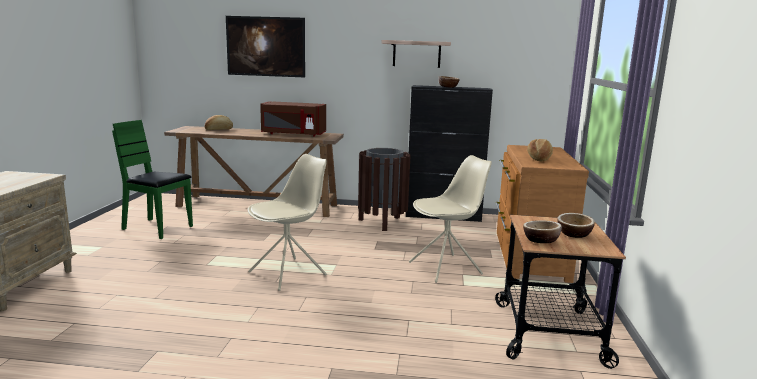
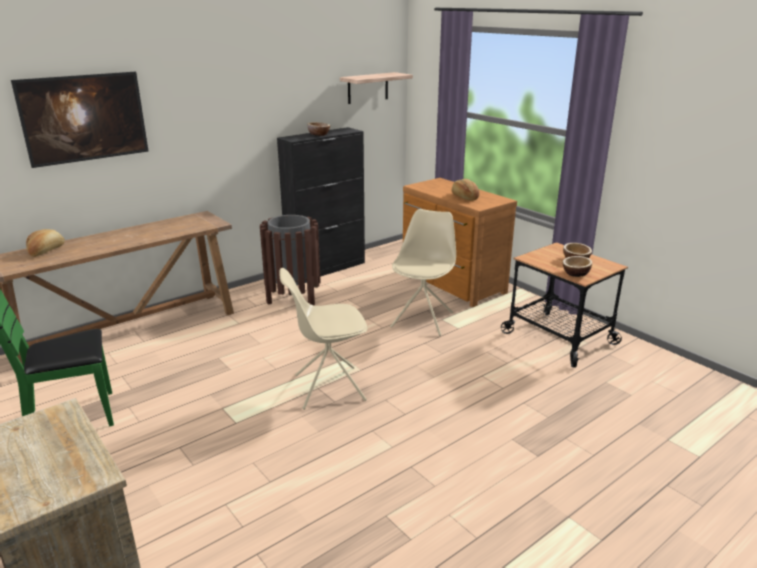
camera: 45 degrees left, 10 degrees up
beige chair [247,154,327,291] -> beige chair turned 105 degrees counterclockwise [279,268,368,410]
brown microwave [260,101,326,137] -> none
shelf [381,40,451,68] -> shelf moved to [340,72,413,104]

